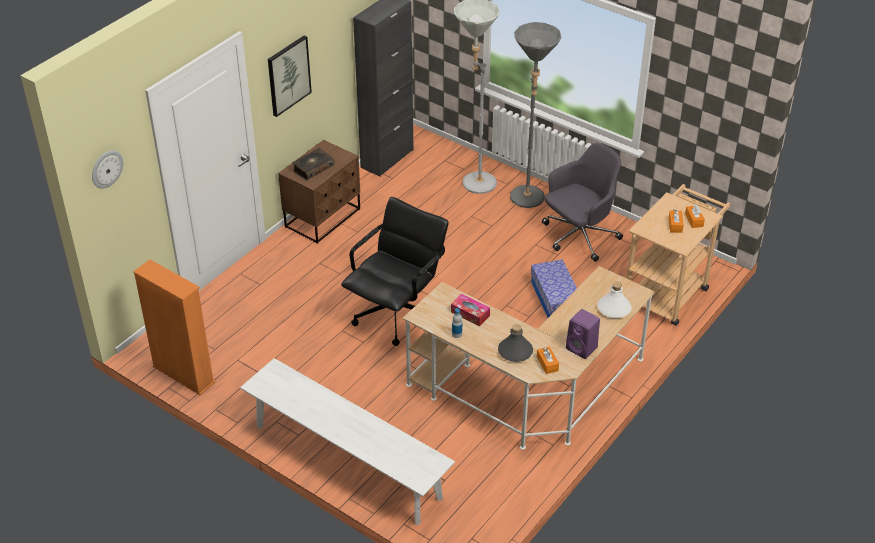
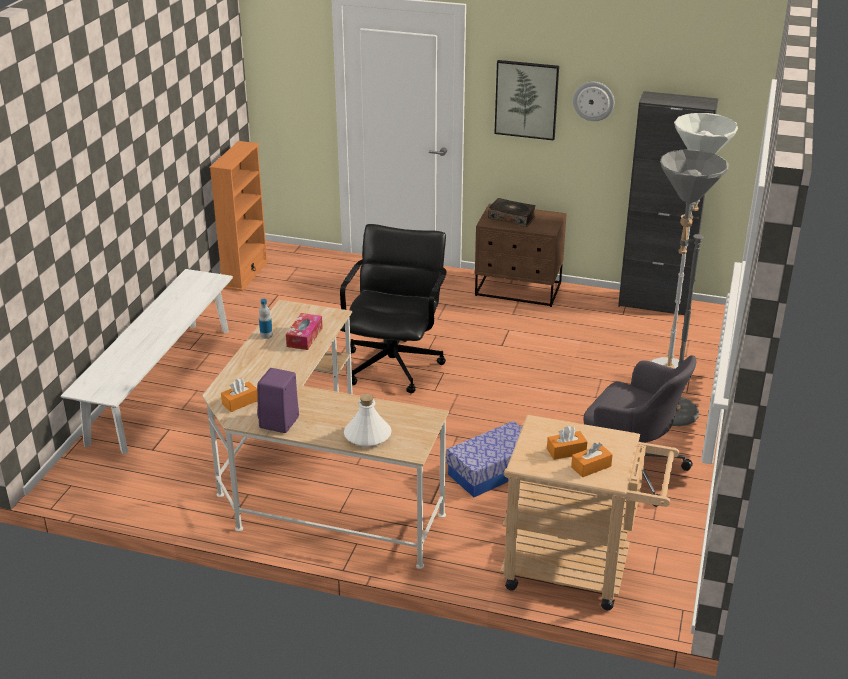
camera: 70 degrees right, 10 degrees down
wall clock [92,151,123,189] -> wall clock moved to [573,82,614,121]
black office chair [341,197,449,346] -> black office chair turned 90 degrees counterclockwise [340,224,447,393]
grey bottle [498,324,533,362] -> none

